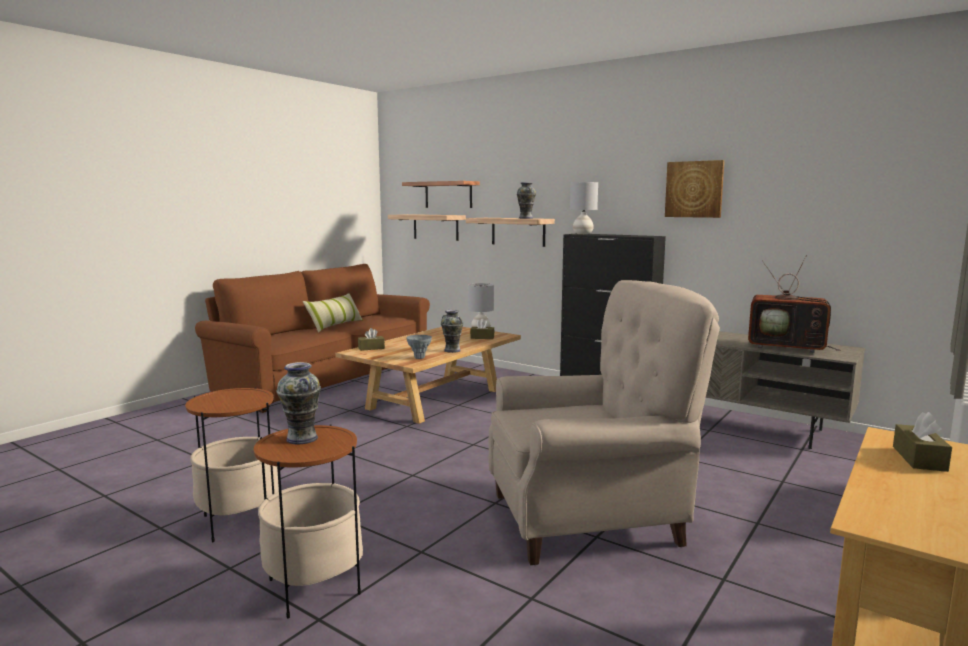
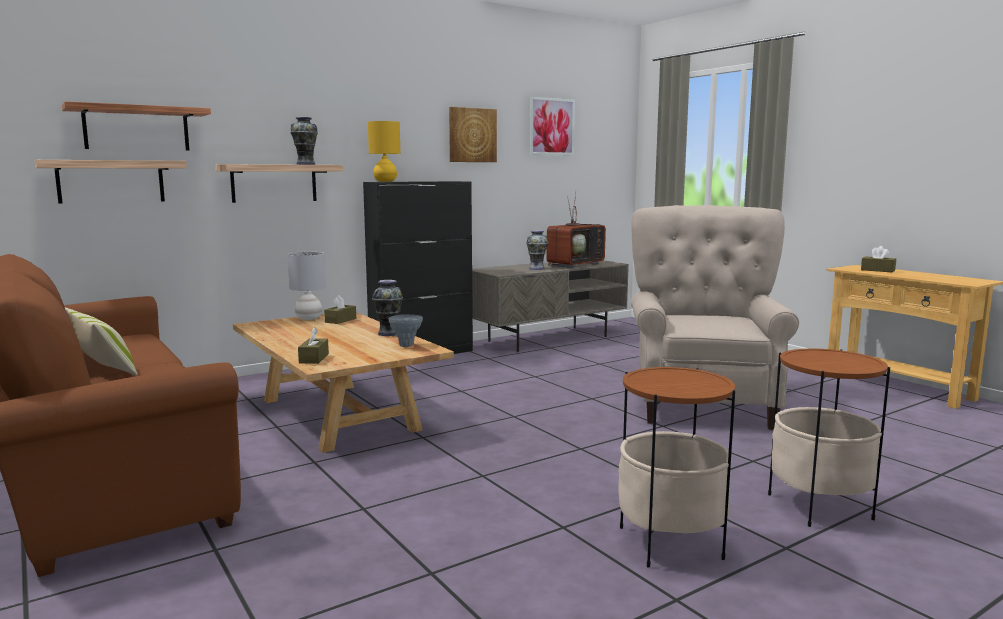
camera: 70 degrees left, 0 degrees up
vase [277,362,321,444] -> vase moved to [526,230,548,270]
grey table lamp [570,182,598,234] -> yellow table lamp [368,121,400,182]
none -> picture [529,97,575,155]

